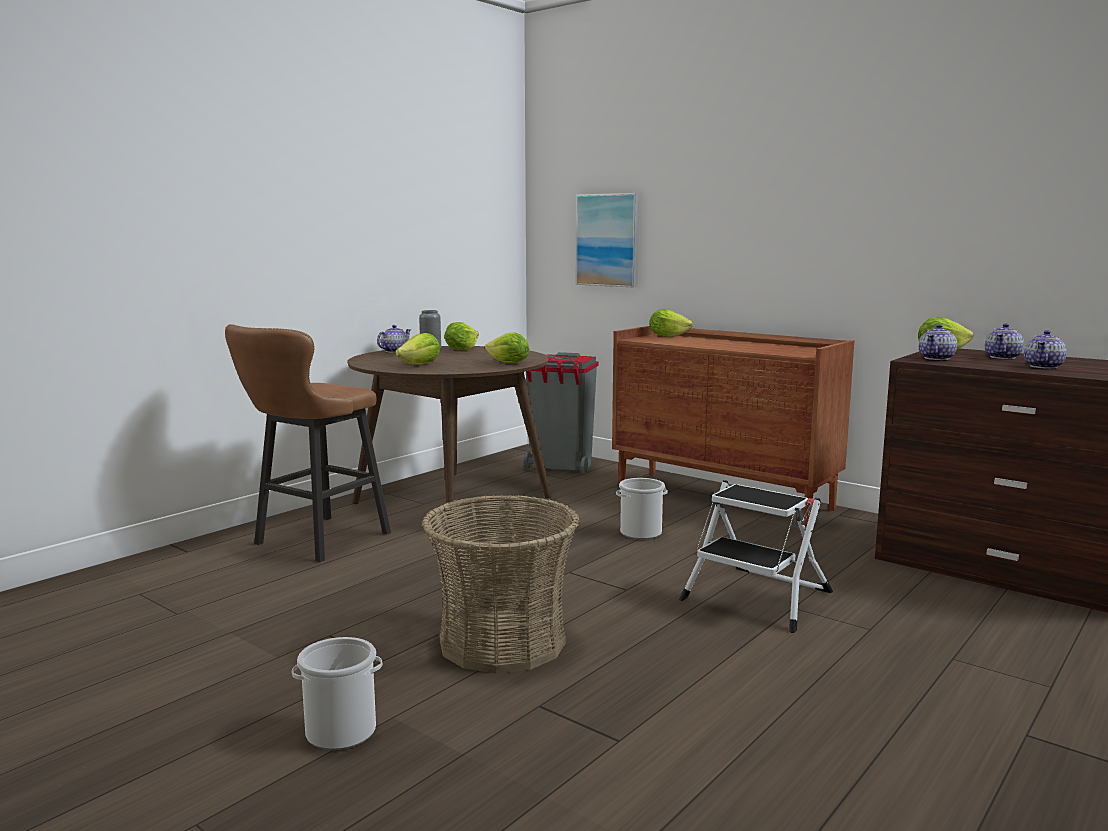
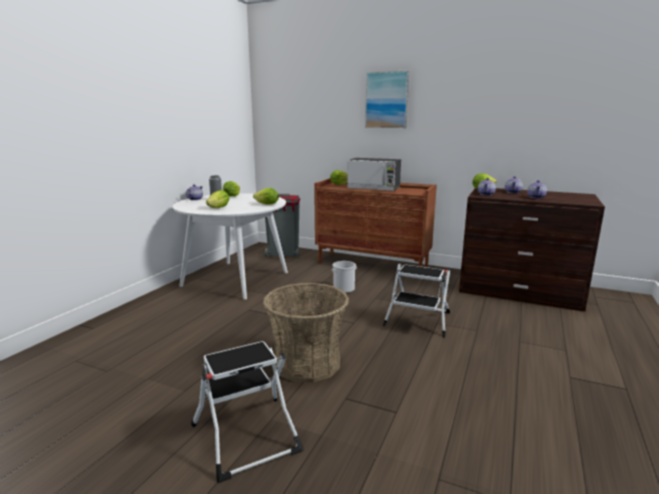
camera: 15 degrees left, 5 degrees up
brown stool [225,324,391,562] -> none
bucket [292,637,382,750] -> step ladder [191,341,304,483]
brown dining table [347,346,551,533] -> white dining table [173,193,288,300]
picture [576,193,639,287] -> picture moved to [365,71,409,128]
none -> microwave [347,158,401,191]

